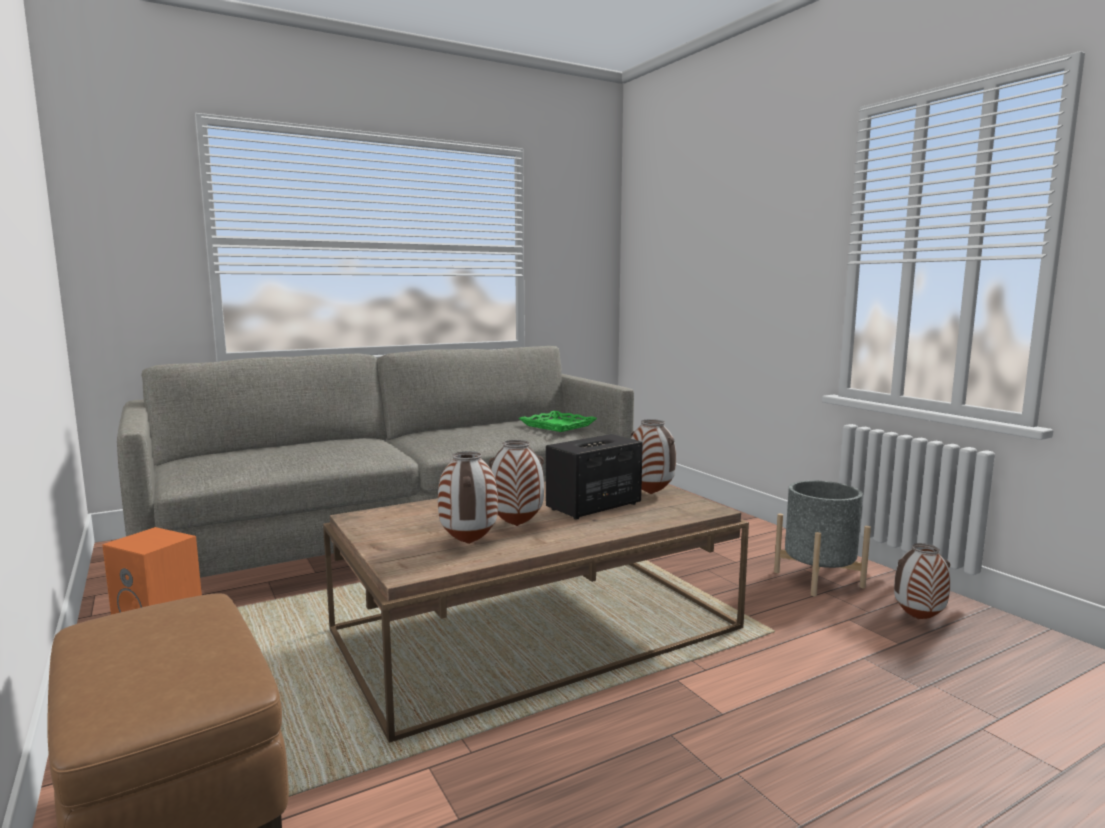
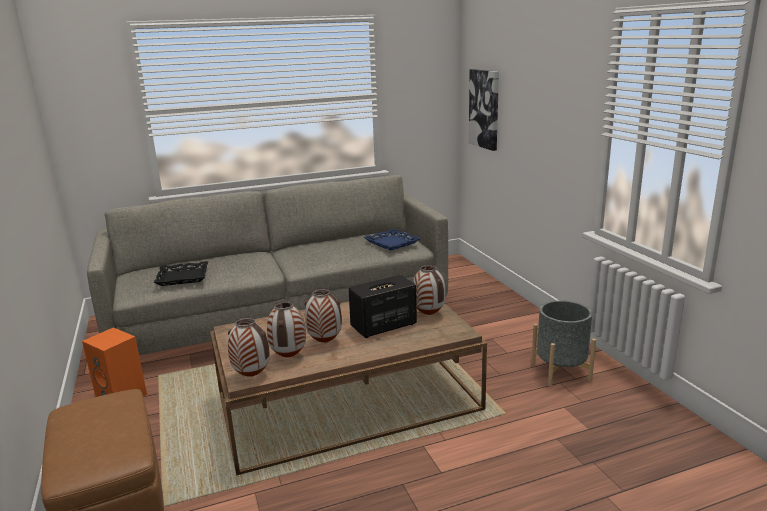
camera: 10 degrees right, 10 degrees up
green tray [519,411,597,432] -> blue tray [364,228,421,251]
vase [894,543,951,619] -> vase moved to [228,317,270,377]
none -> black tray [154,261,208,286]
none -> picture [469,69,499,151]

